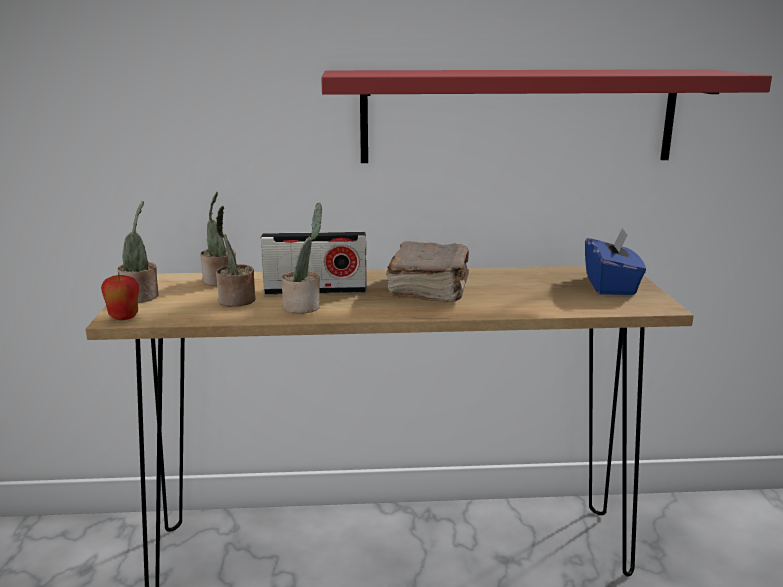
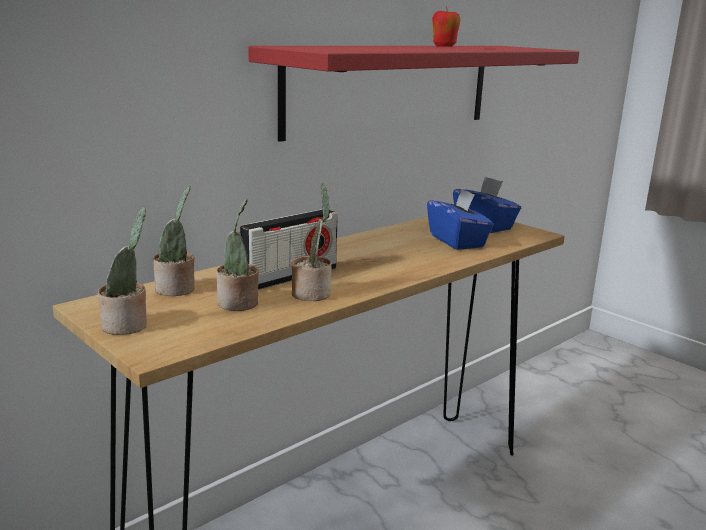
camera: 40 degrees left, 0 degrees up
apple [101,273,139,320] -> apple moved to [432,7,461,47]
brown book [386,241,469,303] -> none
none -> blue tissue box [427,188,494,250]

